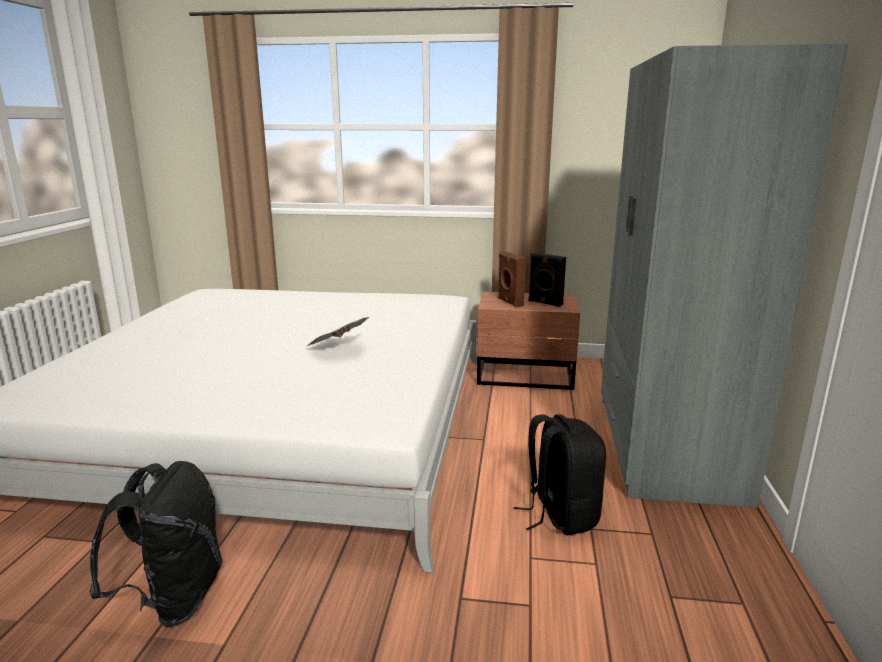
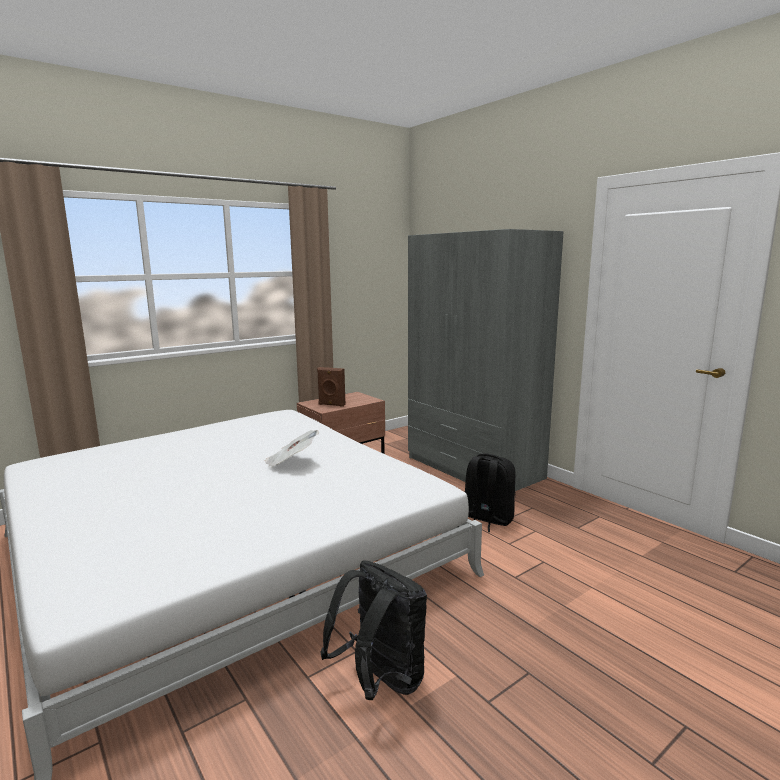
camera: 45 degrees left, 5 degrees down
black speaker [528,253,566,307] -> none

